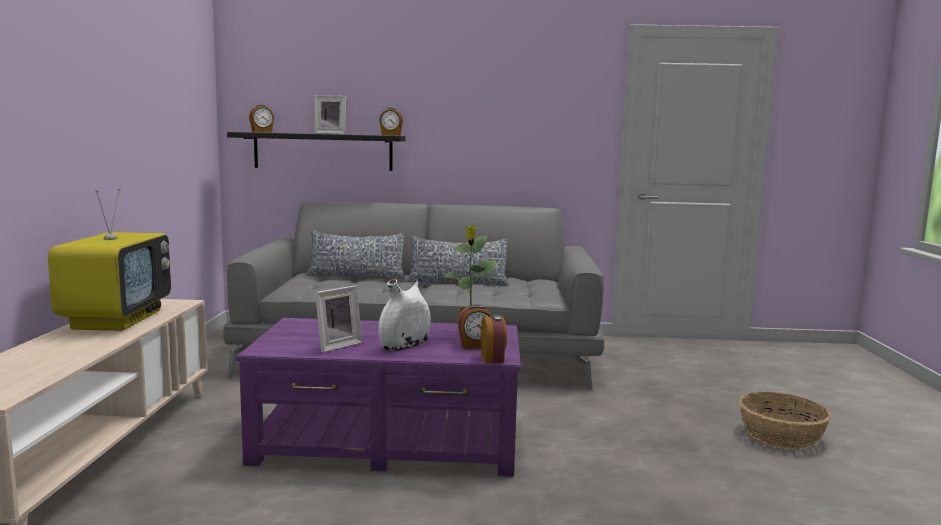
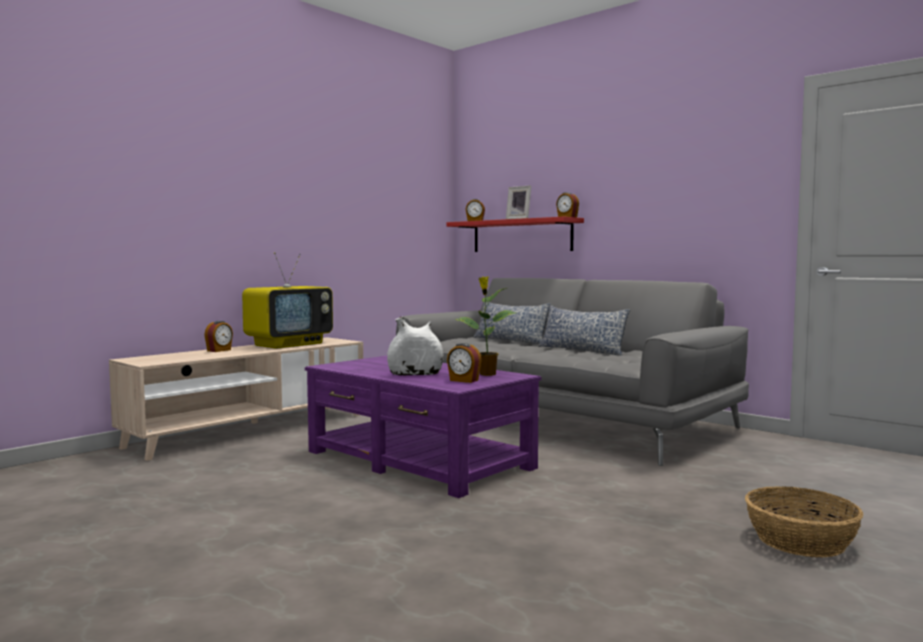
camera: 40 degrees right, 5 degrees down
black shelf [227,132,406,171] -> red shelf [446,217,584,252]
picture frame [315,285,362,352] -> none
alarm clock [481,314,507,363] -> alarm clock moved to [204,321,233,352]

